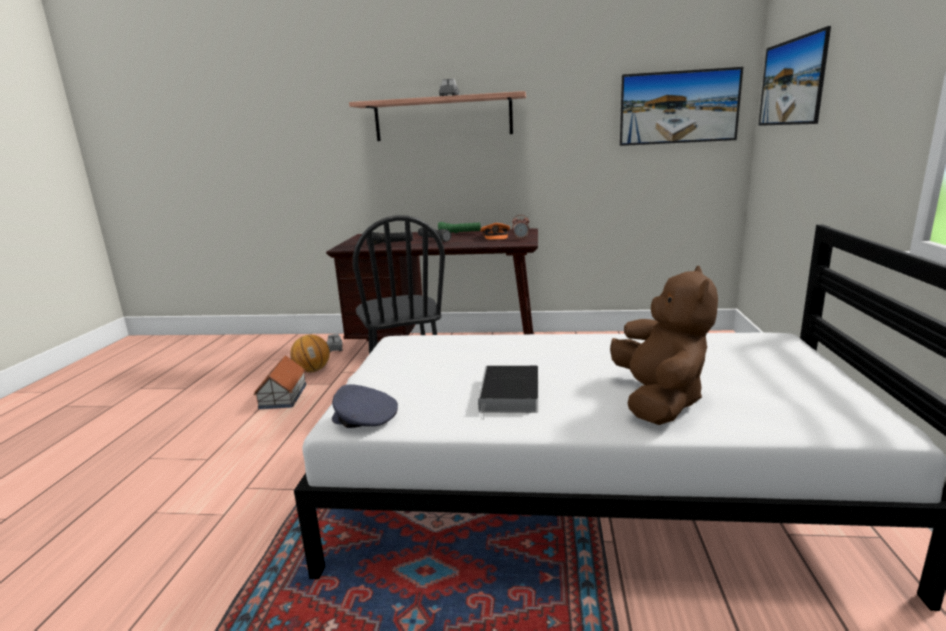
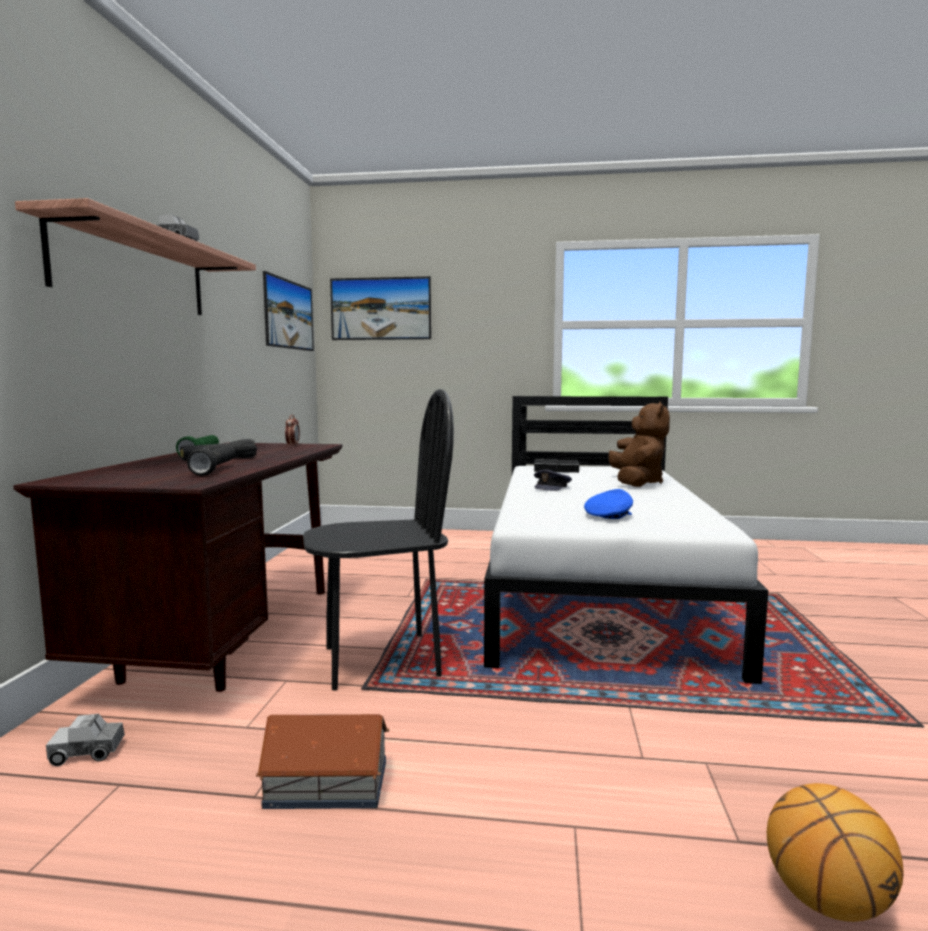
camera: 90 degrees left, 10 degrees down
basketball [290,335,330,372] -> basketball moved to [767,783,903,922]
grey cap [332,384,398,428] -> grey cap moved to [534,469,572,491]
book [478,366,538,420] -> book moved to [534,460,582,473]
orange cap [480,223,510,240] -> none
brown plush toy [610,266,718,425] -> brown plush toy turned 90 degrees clockwise [608,401,670,487]
none -> blue cap [584,489,633,519]

